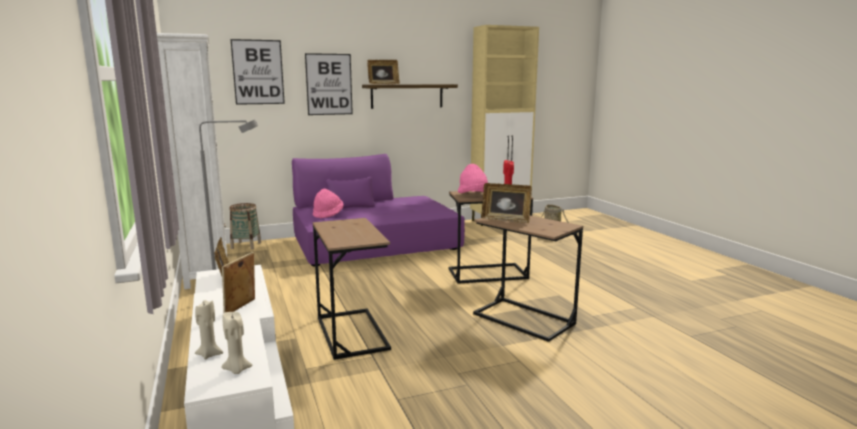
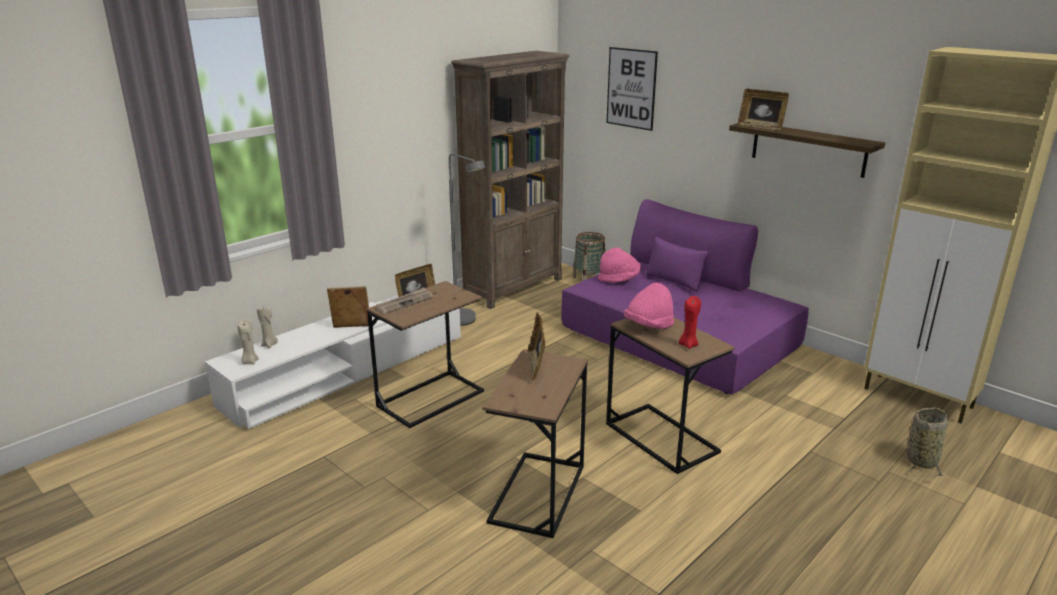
camera: 65 degrees right, 10 degrees up
white bookcase [157,33,227,289] -> brown bookcase [451,51,570,309]
picture [305,53,353,115] -> none
none -> newspaper [376,287,433,314]

